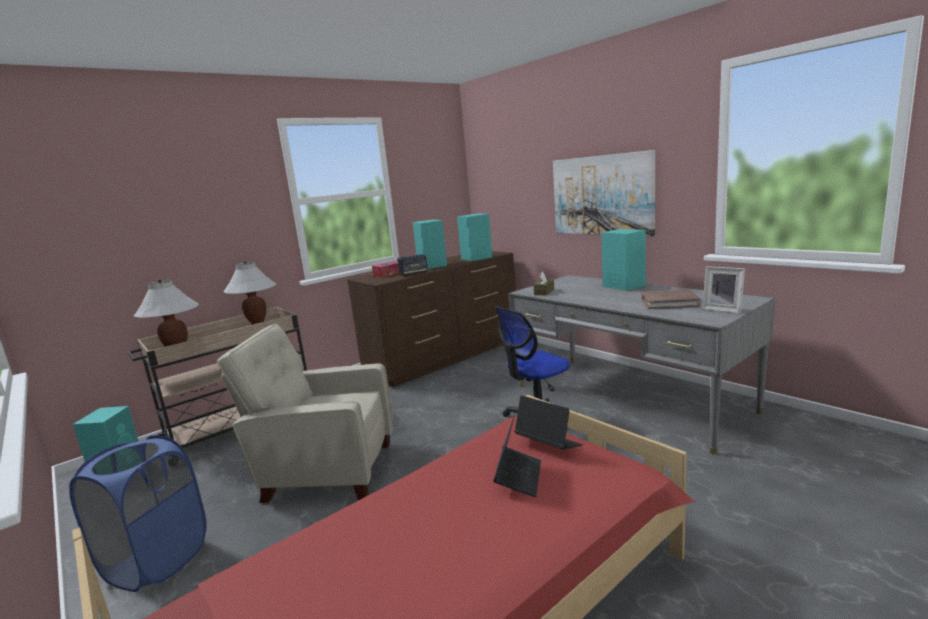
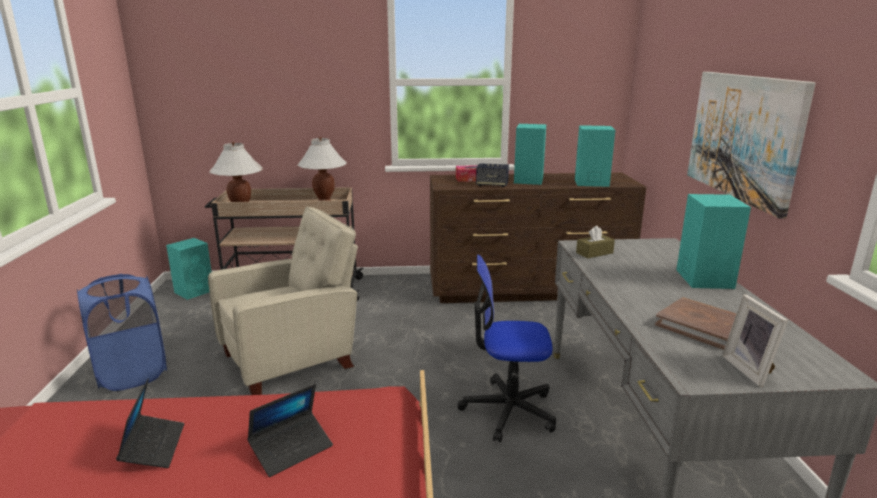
camera: 35 degrees right, 5 degrees up
beige armchair [217,323,393,503] -> beige armchair turned 105 degrees clockwise [208,206,358,395]
laptop [514,396,583,450] -> laptop moved to [116,379,185,468]

